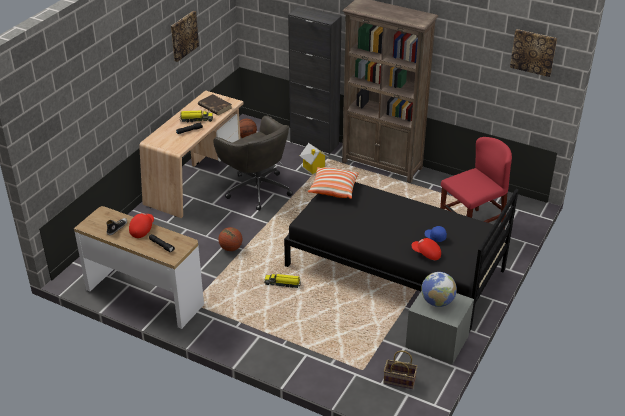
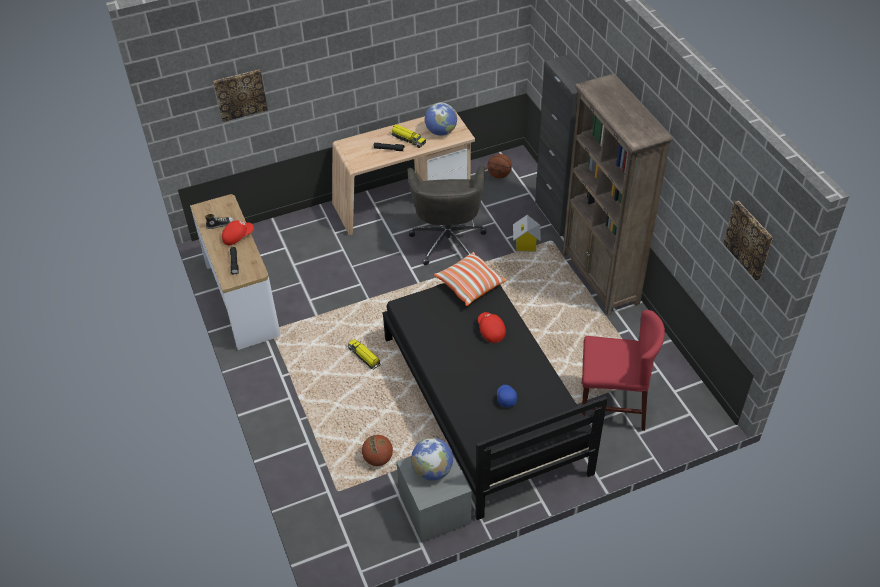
camera: 40 degrees right, 10 degrees up
picture [171,11,199,62] -> picture moved to [213,69,268,122]
brown book [198,94,232,115] -> globe [425,103,457,136]
basketball [218,227,242,251] -> basketball moved to [362,435,393,466]
basket [384,350,418,389] -> none
red cap [411,238,441,260] -> red cap moved to [478,312,506,343]

